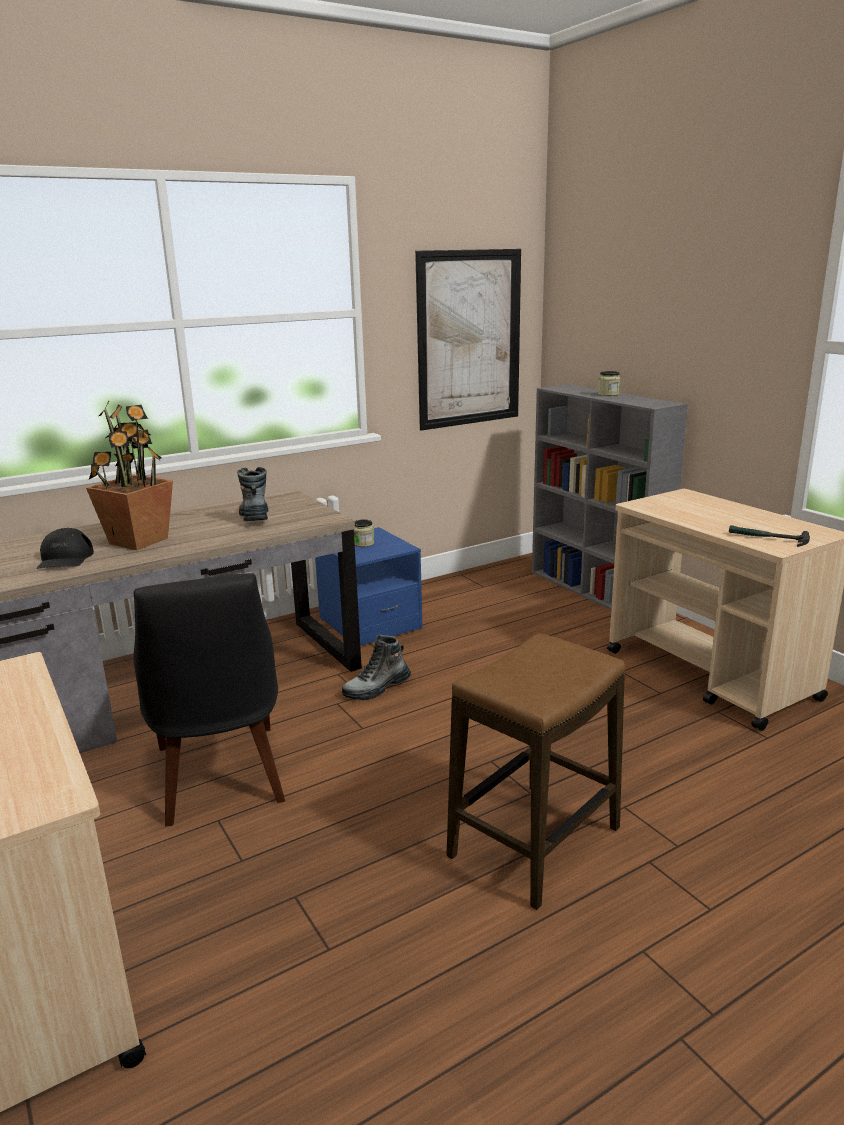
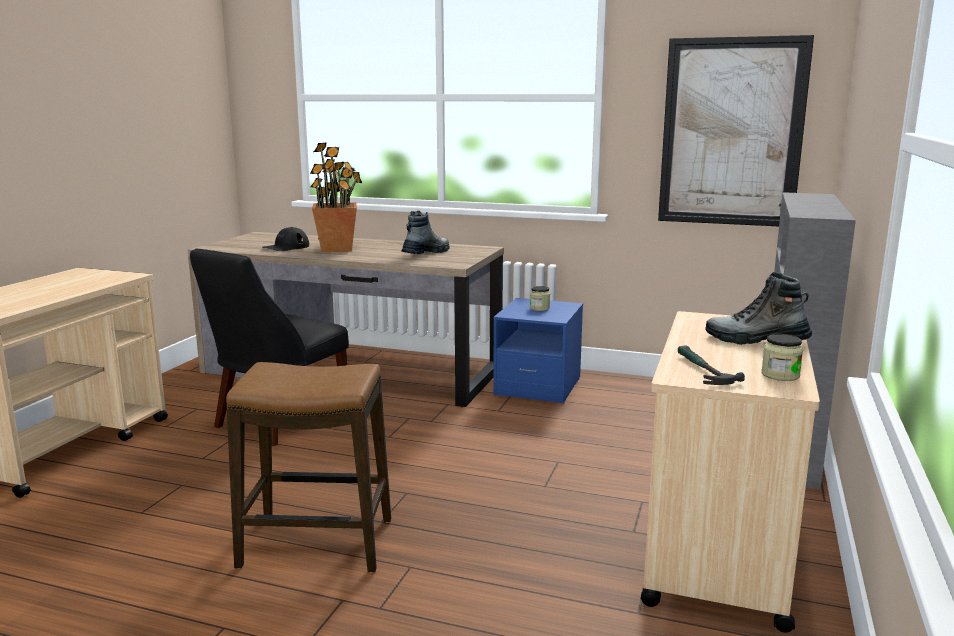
camera: 50 degrees right, 5 degrees down
boot [342,634,411,700] -> boot moved to [705,272,812,345]
jar [598,371,620,396] -> jar moved to [761,334,803,381]

